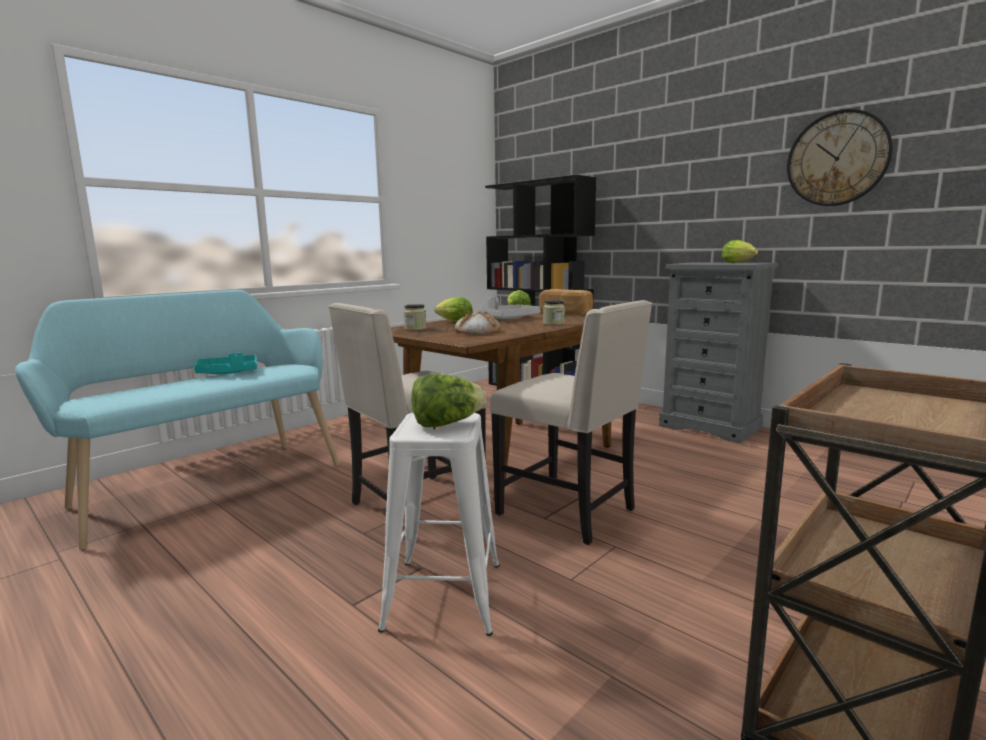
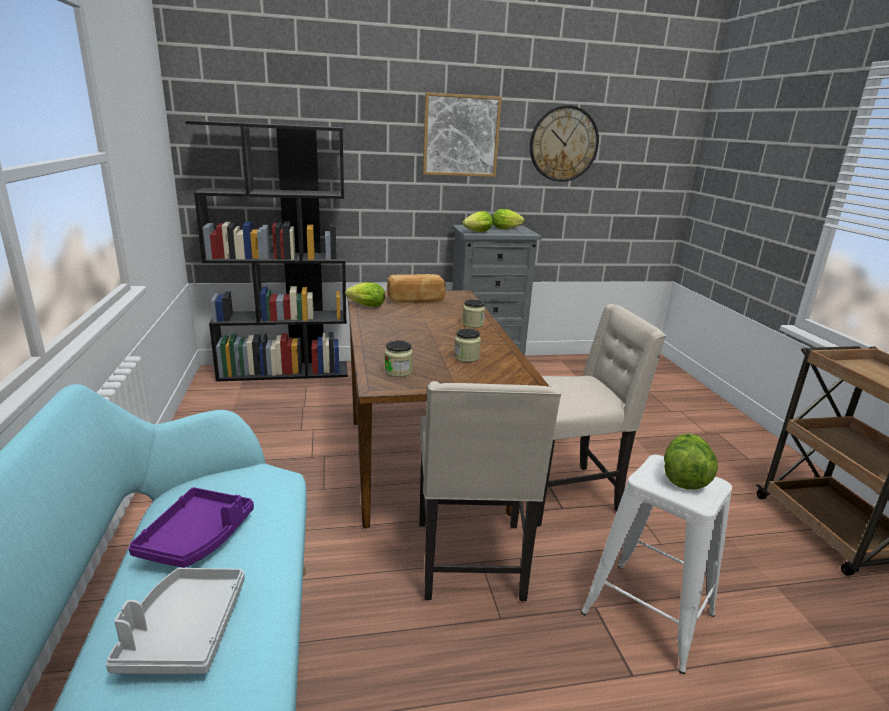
camera: 55 degrees left, 10 degrees up
turquoise tray [194,352,257,374] -> purple tray [129,487,254,568]
lettuce [434,297,473,322] -> lettuce moved to [462,211,493,232]
bread [455,310,501,334] -> jar [454,329,481,362]
grey tray [479,297,540,319] -> grey tray moved to [106,568,245,674]
none -> picture [423,92,502,177]

